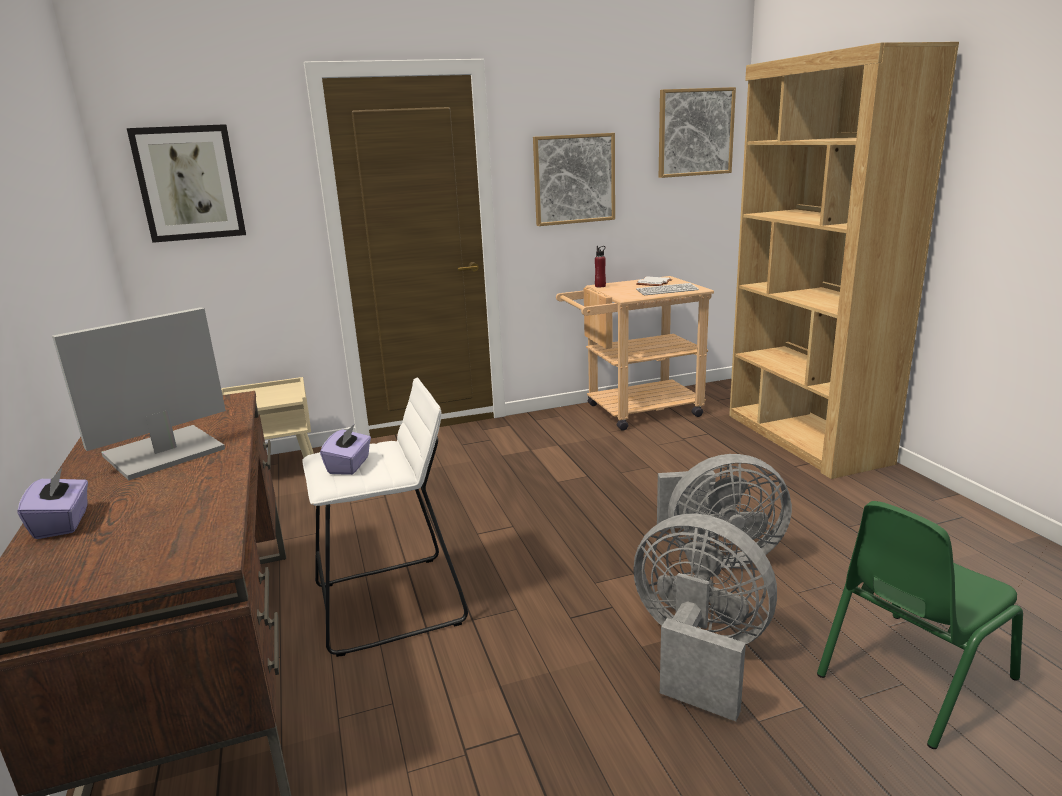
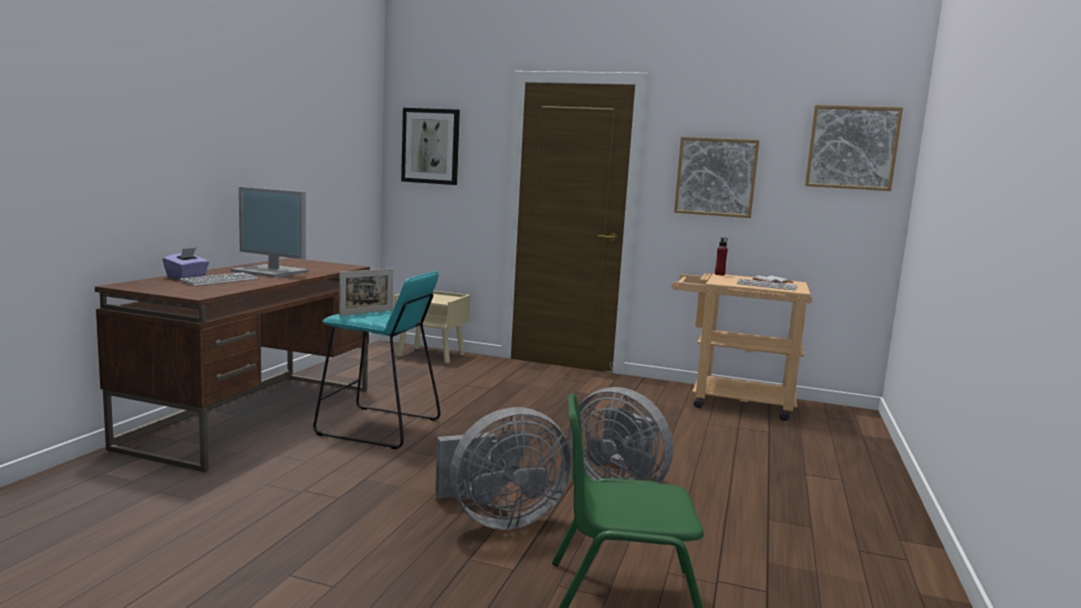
camera: 35 degrees right, 10 degrees down
monitor [52,307,226,480] -> monitor turned 150 degrees counterclockwise [231,187,309,278]
white stool [302,377,468,657] -> turquoise stool [313,271,440,449]
purple tissue box [320,425,371,475] -> picture frame [339,268,393,316]
grey fan [633,514,777,722] -> grey fan turned 90 degrees clockwise [435,407,571,530]
brown bookcase [729,42,959,479] -> none
none -> keyboard [179,272,258,286]

